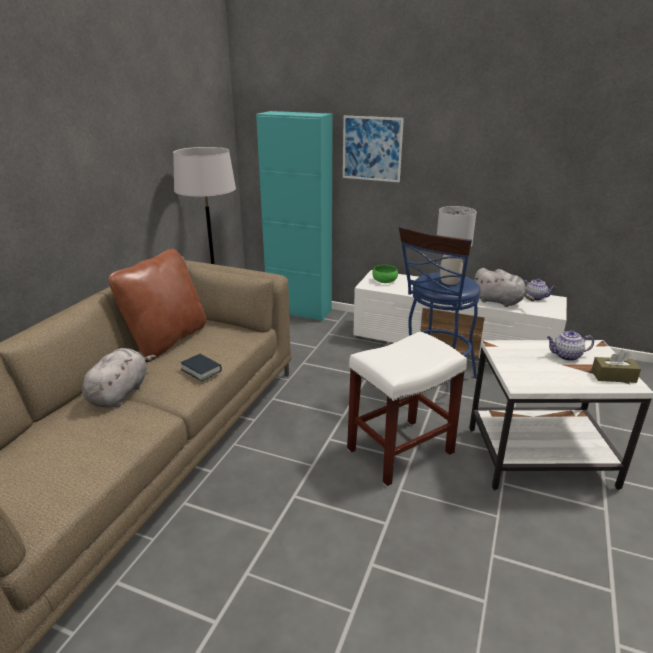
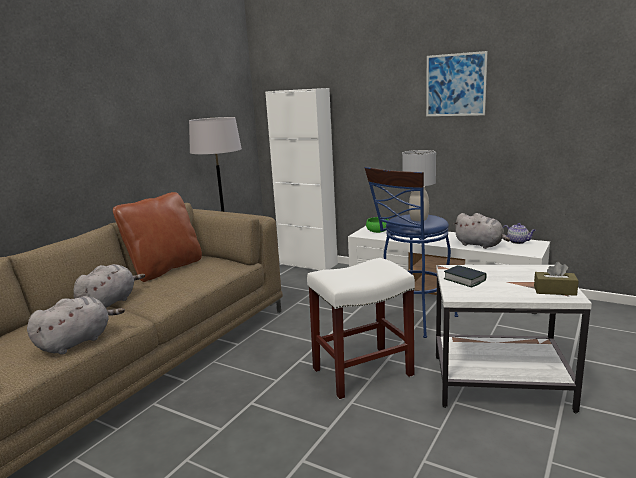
camera: 10 degrees right, 10 degrees down
book [180,354,222,381] -> book moved to [444,265,487,288]
turquoise cabinet [256,111,333,321] -> white cabinet [265,88,338,270]
picture [343,115,404,182] -> picture moved to [426,51,488,116]
teapot [547,330,594,361] -> none
none -> grey plush toy [27,296,125,355]

